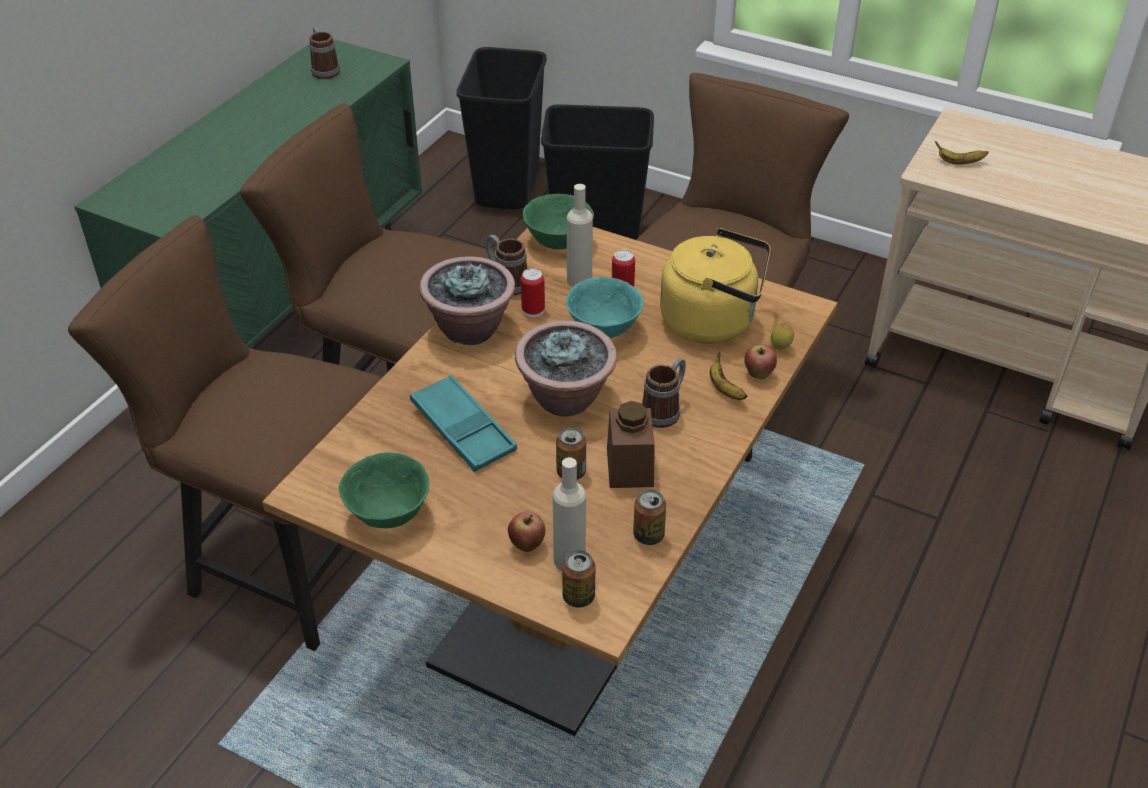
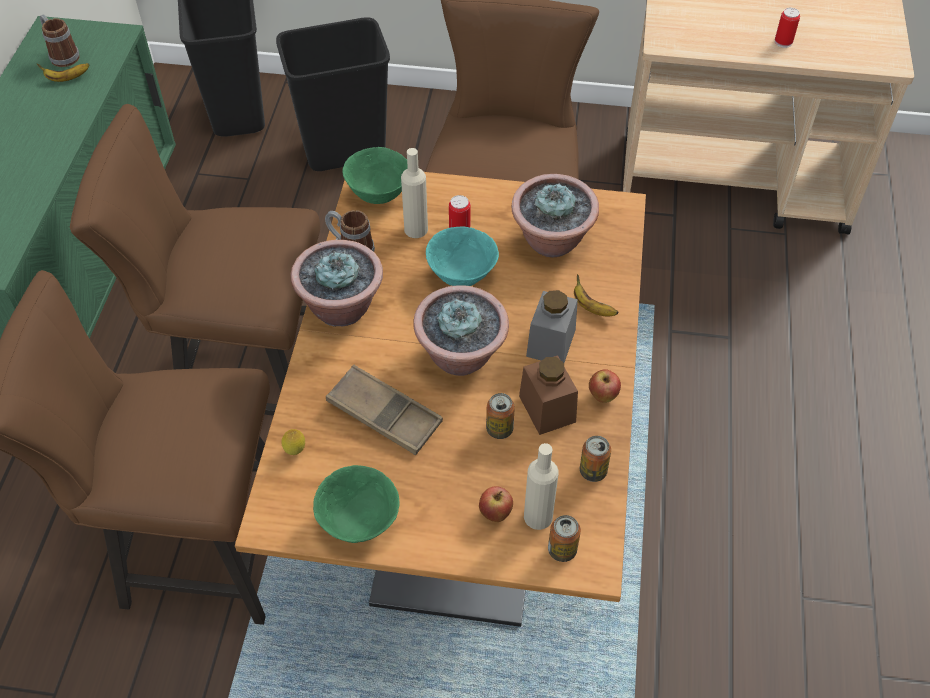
camera: 20 degrees left, 10 degrees up
turquoise tray [410,375,517,472] -> brown tray [326,365,443,455]
can [521,268,545,317] -> can moved to [775,8,800,48]
mug [642,358,686,428] -> grey jar [526,290,578,363]
yellow kettle [660,228,771,344] -> potted plant [512,174,599,257]
apple [744,344,777,379] -> apple moved to [589,369,621,403]
lemon [771,323,794,350] -> lemon moved to [282,429,305,455]
banana [935,141,989,165] -> banana moved to [37,63,89,82]

